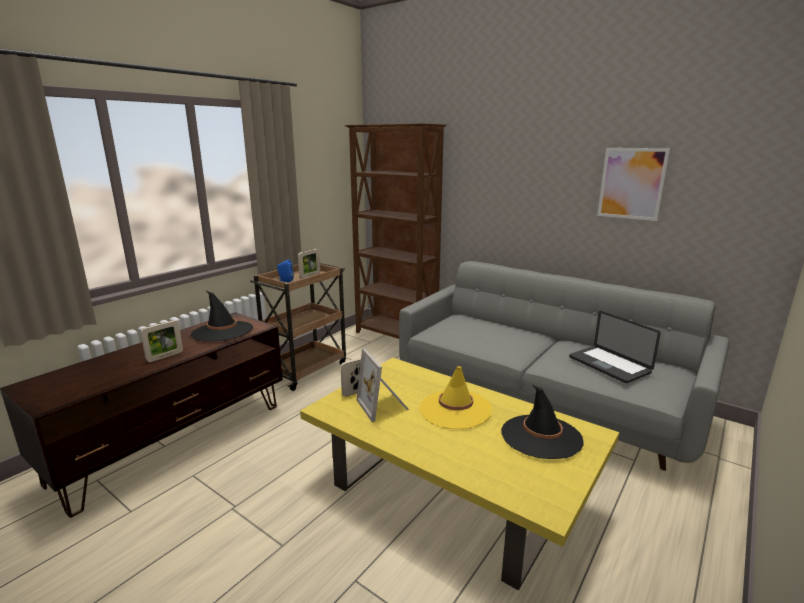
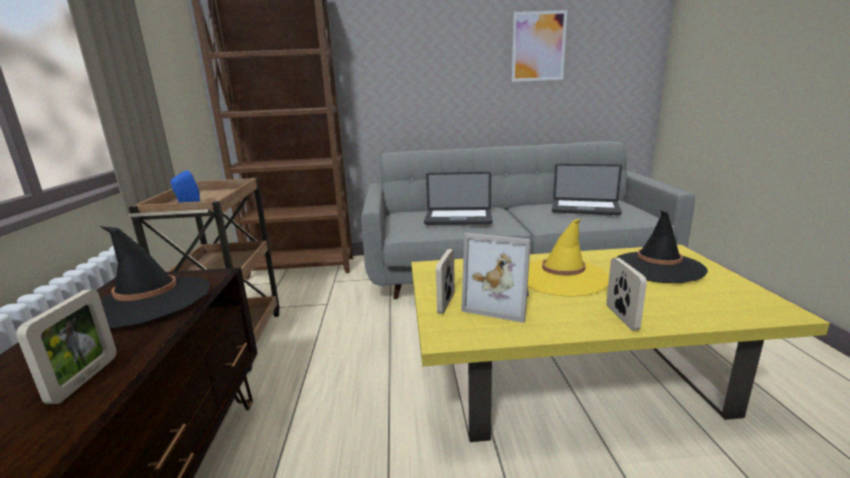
camera: 40 degrees left, 0 degrees up
picture frame [298,249,320,279] -> picture frame moved to [607,258,647,330]
none -> laptop [424,172,492,225]

